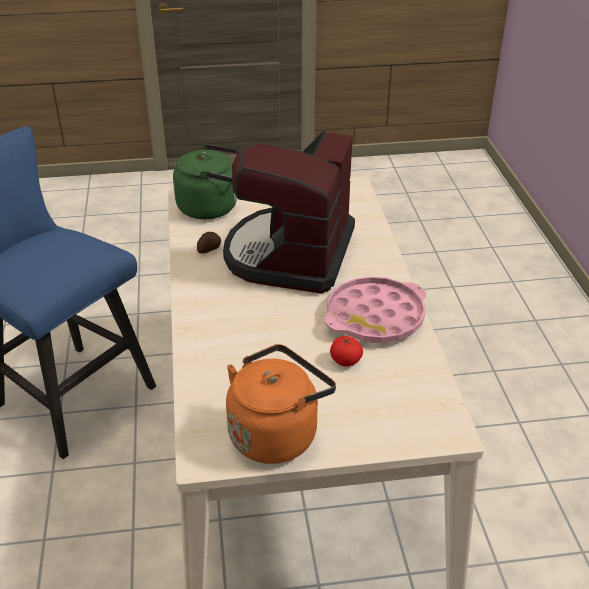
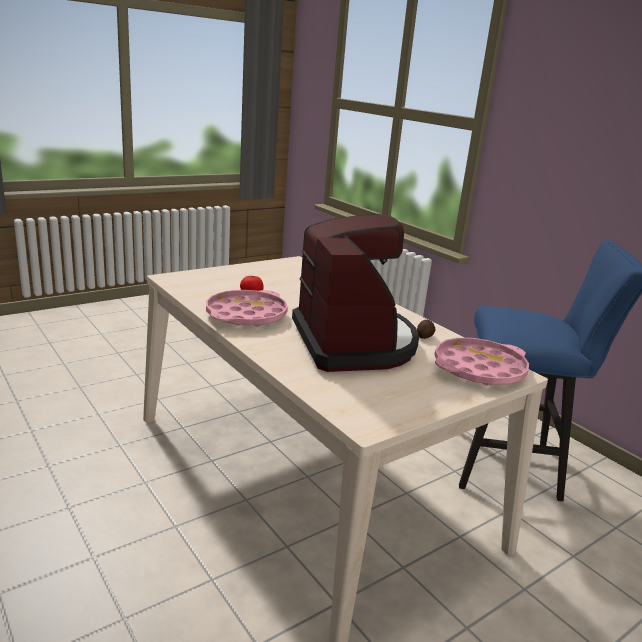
camera: 150 degrees right, 15 degrees down
green kettle [173,144,240,219] -> pink tray [435,338,529,385]
orange kettle [226,344,336,464] -> none

